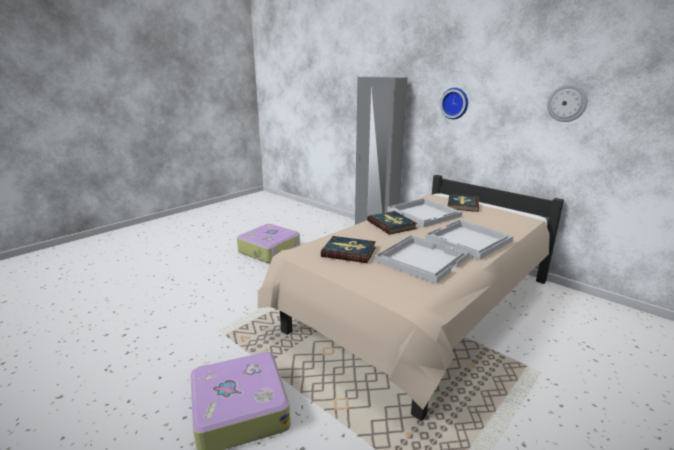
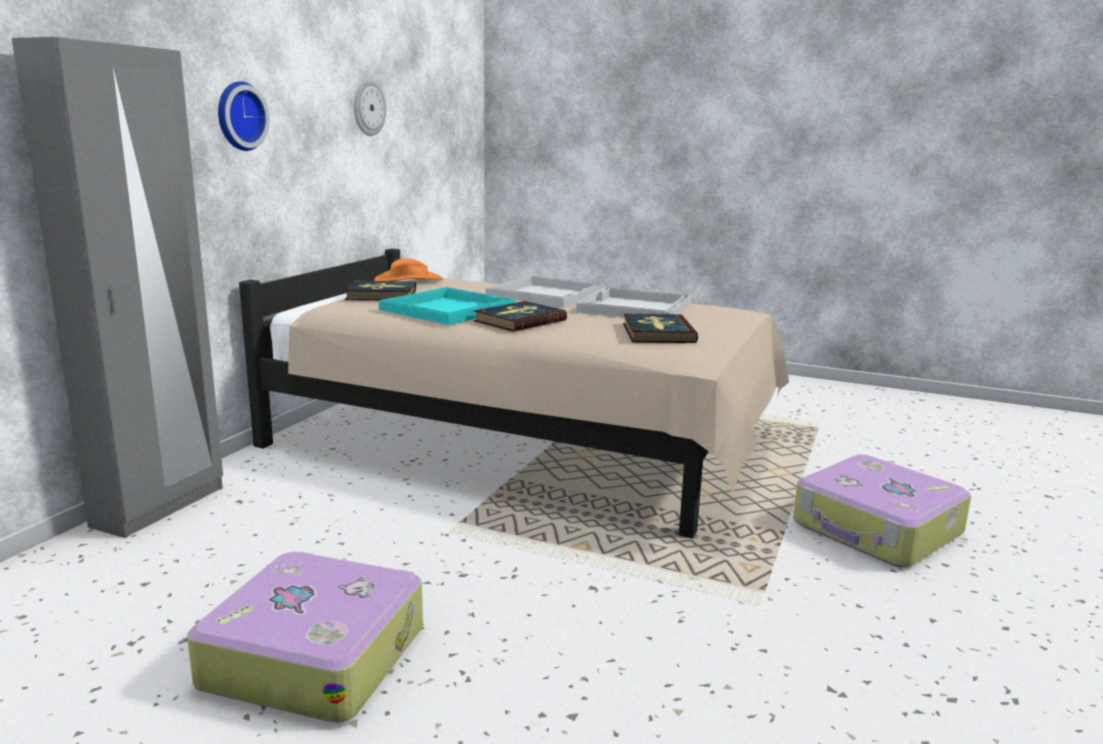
camera: 110 degrees left, 5 degrees down
white tray [387,198,462,227] -> turquoise tray [379,287,515,325]
none -> orange hat [374,258,443,281]

